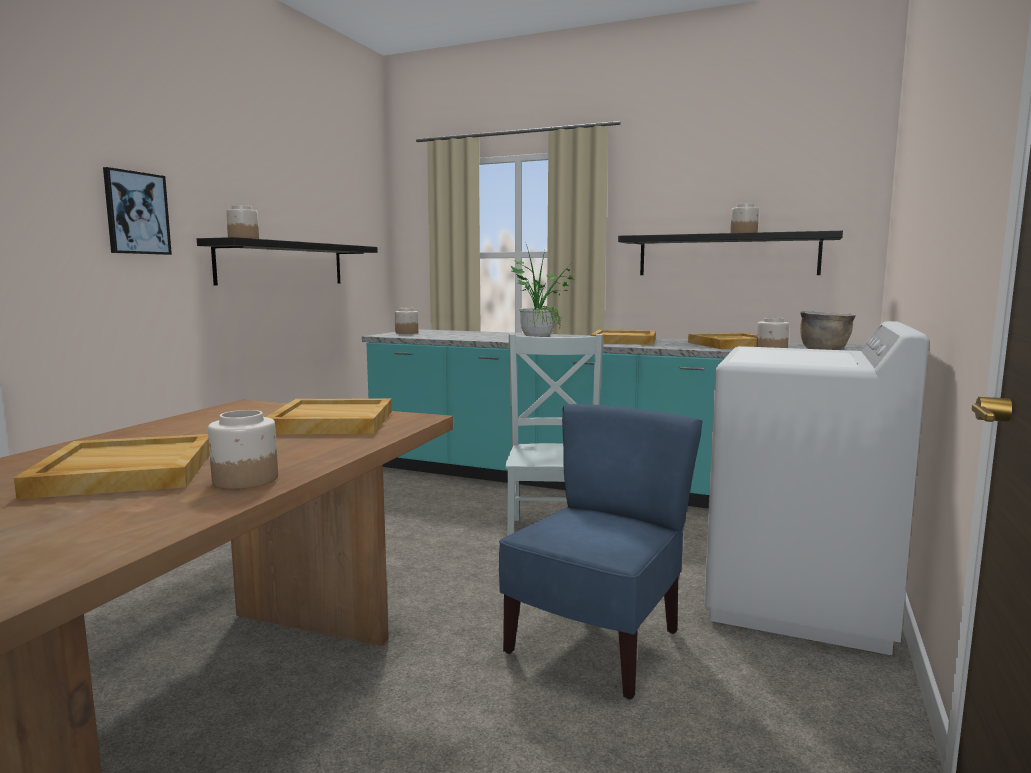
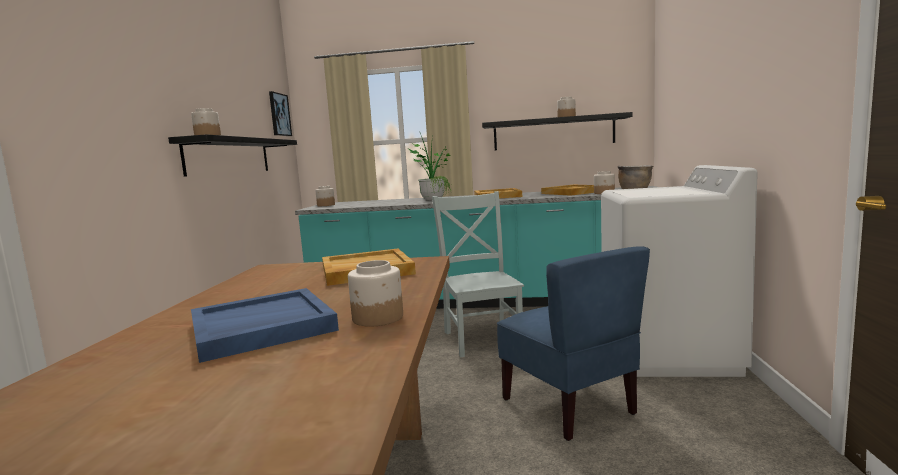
camera: 15 degrees left, 0 degrees up
beige tray [14,434,210,499] -> blue tray [191,288,339,363]
picture [103,167,172,255] -> picture moved to [269,91,292,136]
blue chair [499,404,702,700] -> blue chair turned 135 degrees clockwise [497,246,650,441]

